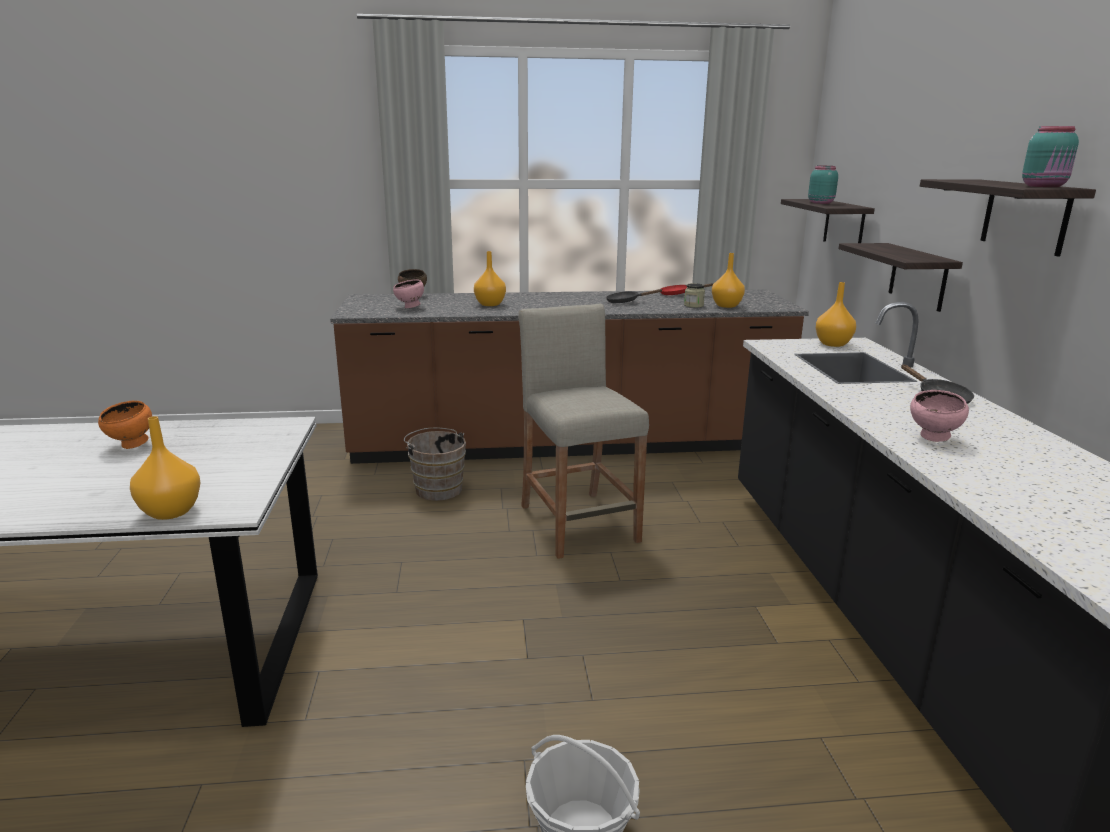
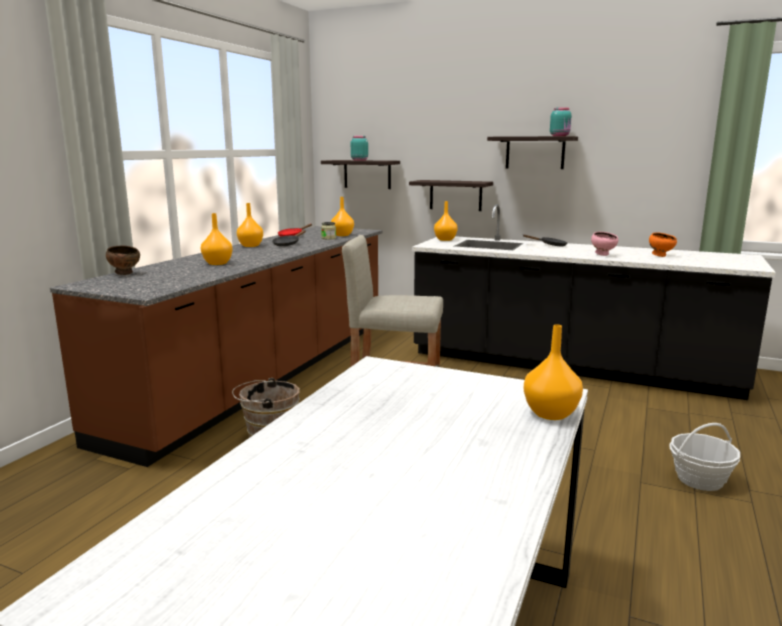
camera: 60 degrees left, 5 degrees down
orange bowl [98,401,152,449] -> orange bowl moved to [649,233,677,257]
pink bowl [393,279,424,308] -> none
none -> orange vase [237,203,263,247]

